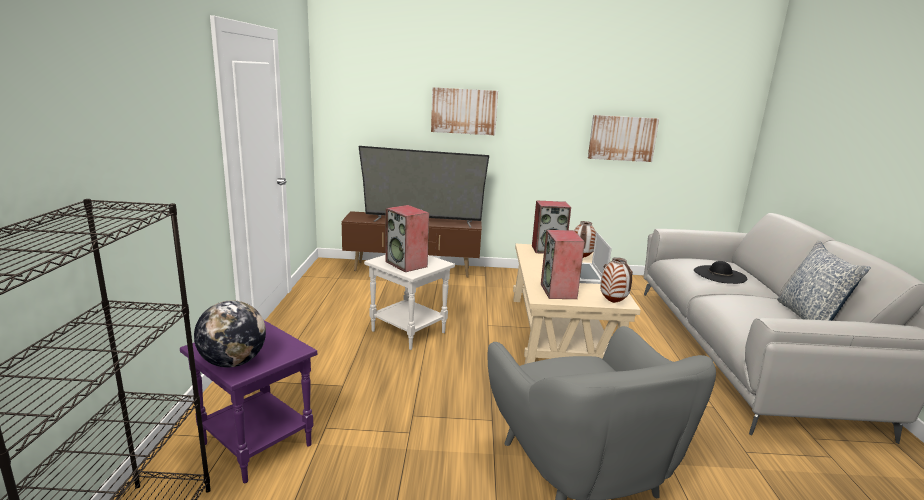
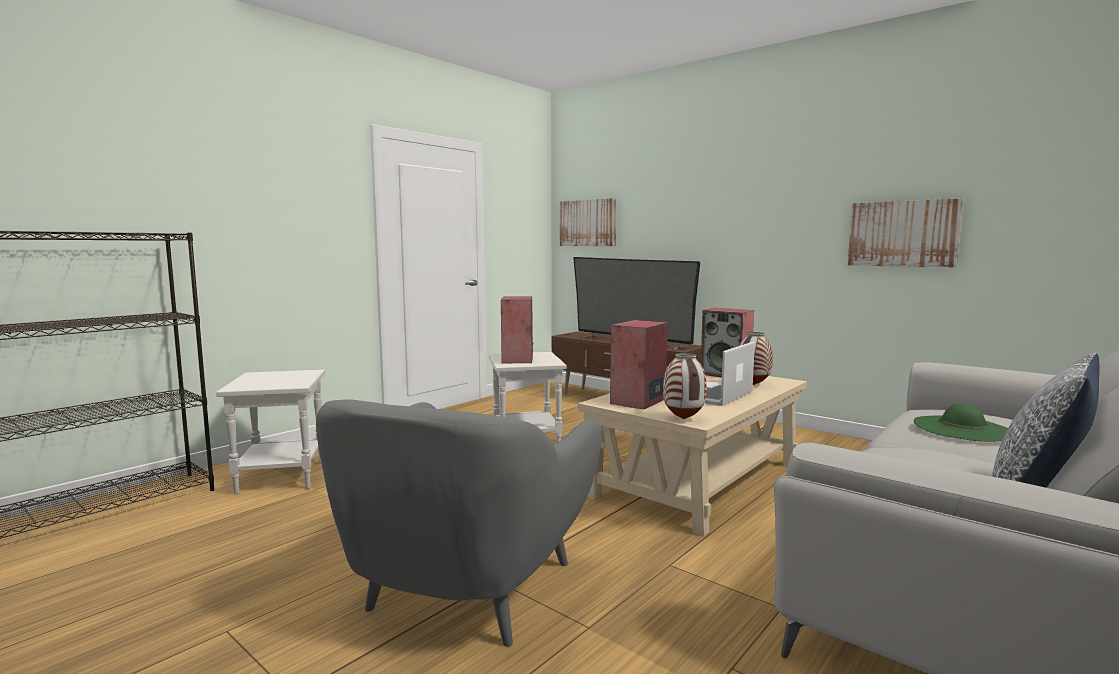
camera: 40 degrees right, 10 degrees down
purple side table [180,320,317,483] -> white side table [216,370,325,494]
globe [194,300,266,368] -> none
picture [431,87,498,135] -> picture moved to [560,198,616,246]
black hat [694,261,747,284] -> green hat [914,403,1008,442]

